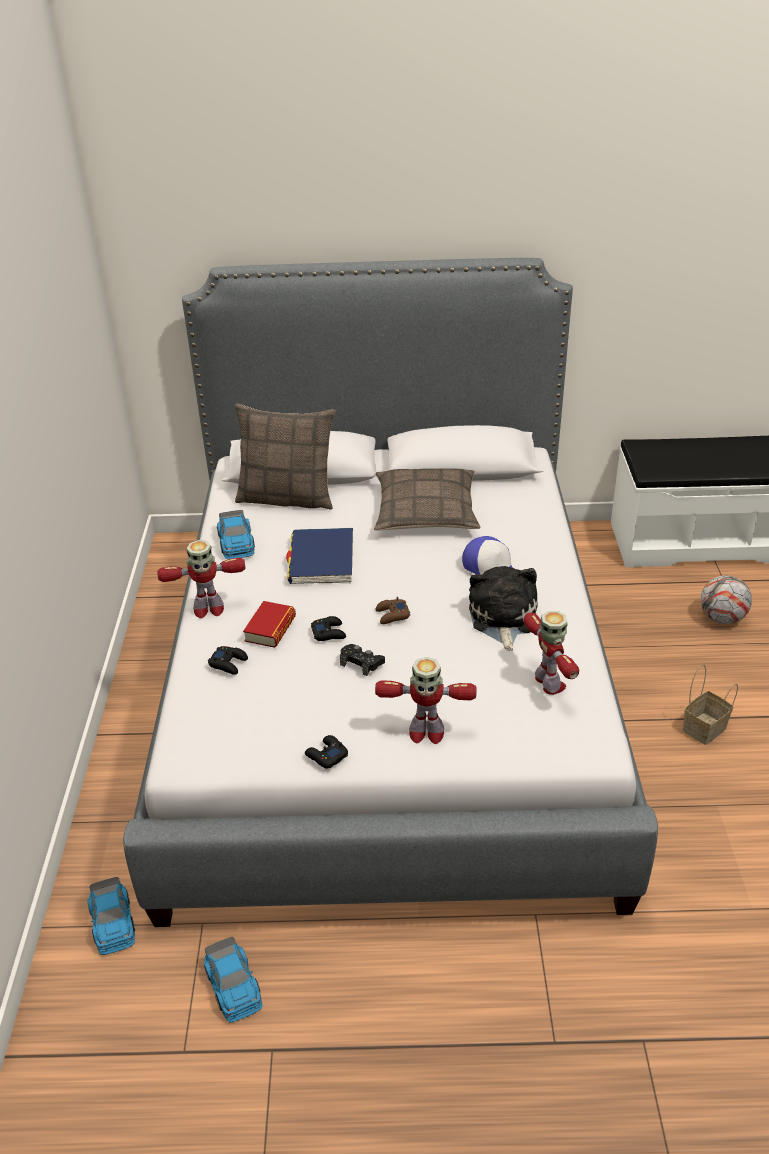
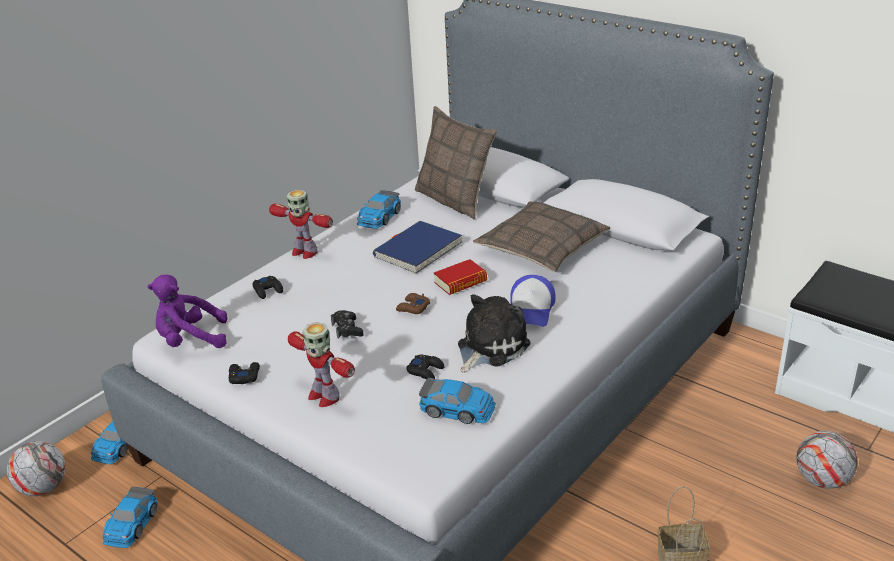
camera: 40 degrees right, 5 degrees down
book [243,601,296,648] -> book moved to [434,259,487,295]
black game controller [311,616,346,641] -> black game controller moved to [406,355,445,380]
toy robot [523,611,579,695] -> toy car [419,378,496,424]
none -> football [7,441,66,496]
none -> purple plush toy [147,275,228,348]

